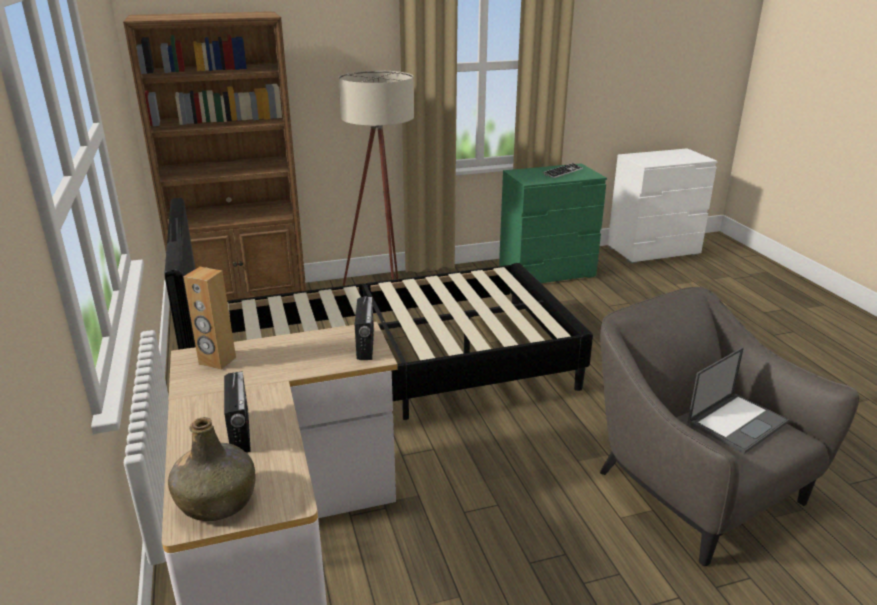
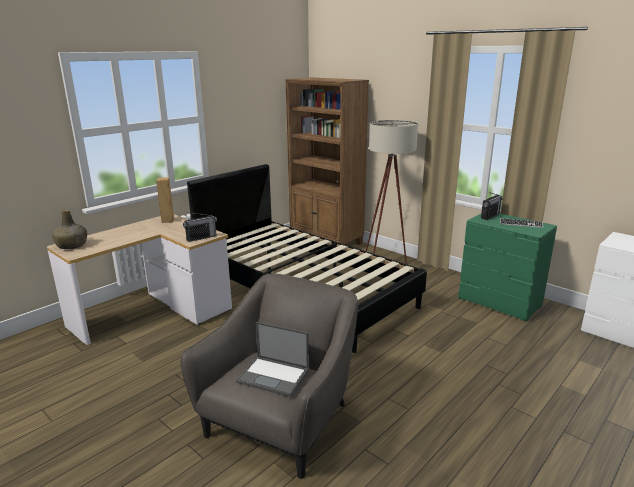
camera: 60 degrees right, 5 degrees down
radio [224,371,251,452] -> radio moved to [481,192,502,220]

